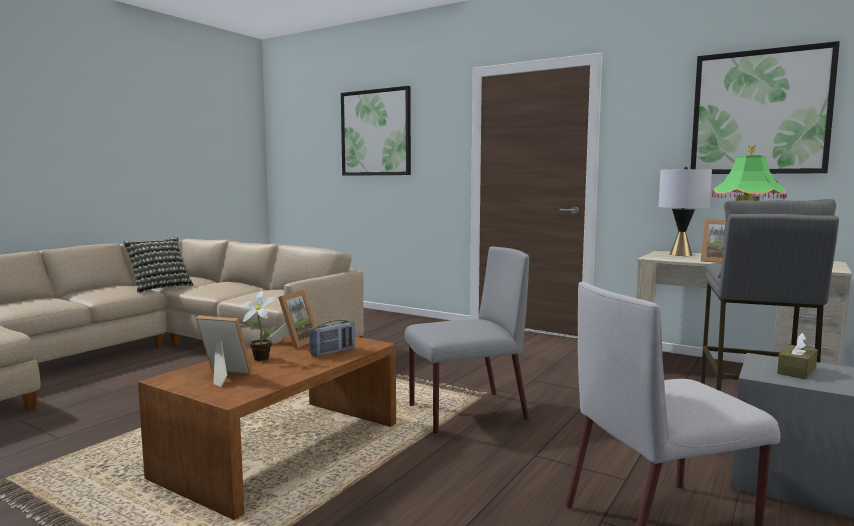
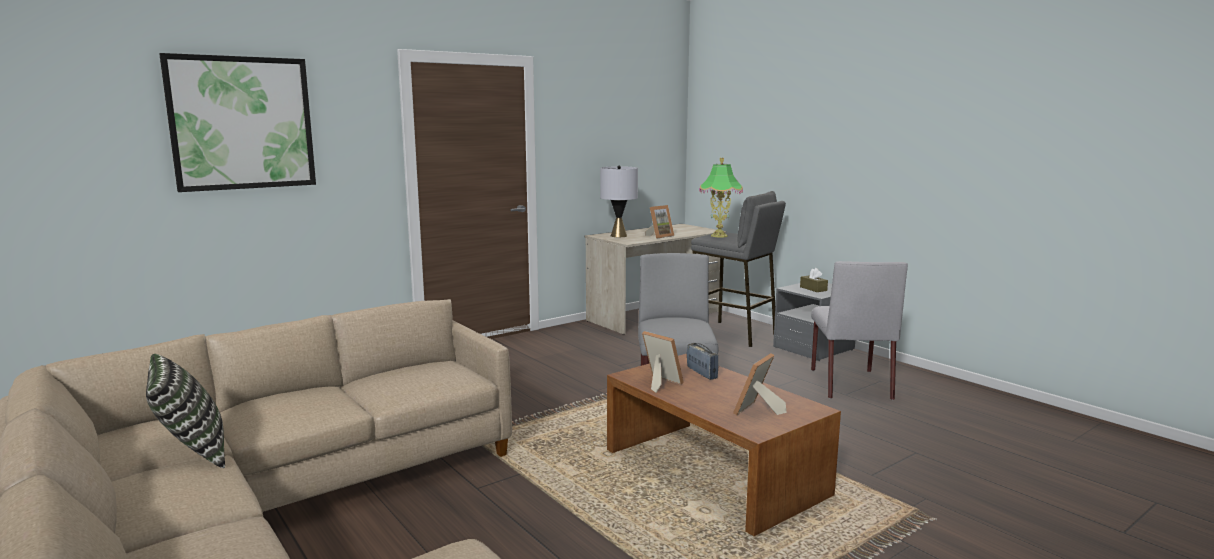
camera: 70 degrees left, 5 degrees up
potted plant [243,290,276,361] -> none
picture [691,41,840,174] -> none

